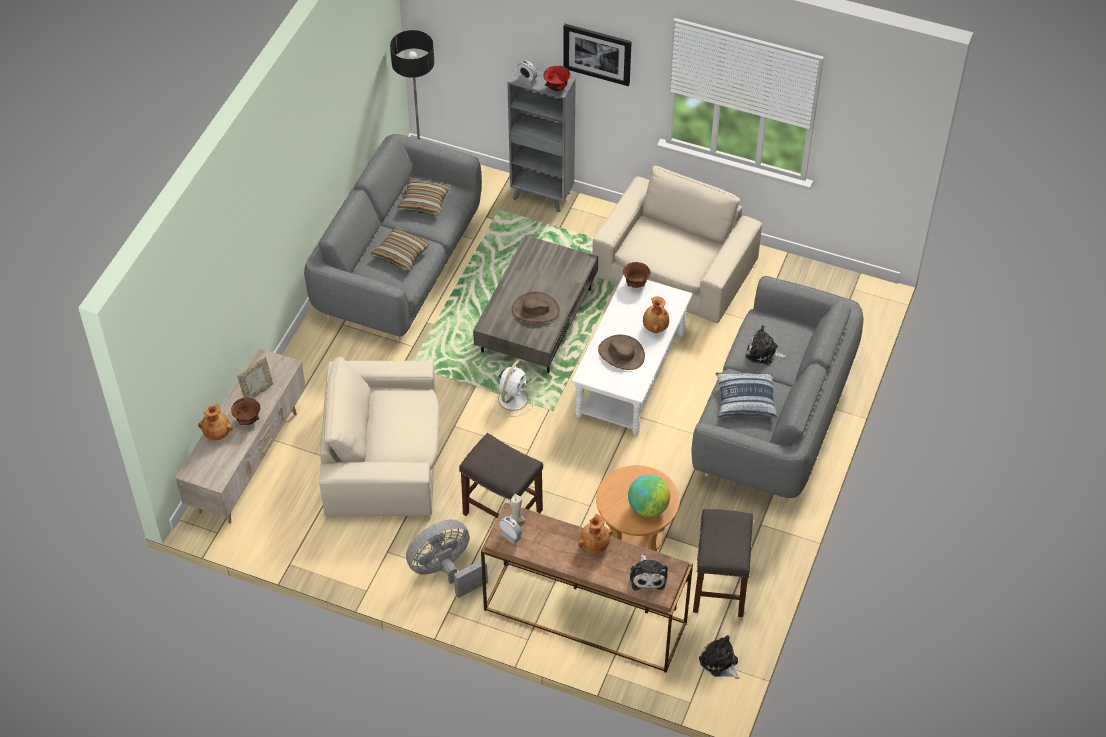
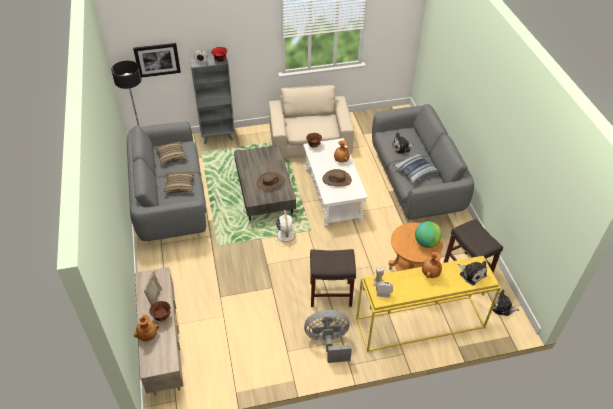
camera: 35 degrees left, 5 degrees down
beige armchair [319,357,439,516] -> none
grey fan [406,519,488,598] -> grey fan turned 60 degrees clockwise [304,310,352,363]
brown console table [481,502,693,673] -> yellow console table [356,256,501,352]
picture [563,24,632,86] -> picture moved to [133,43,181,78]

